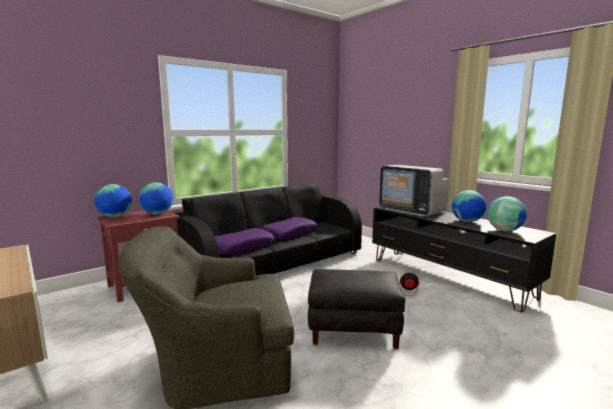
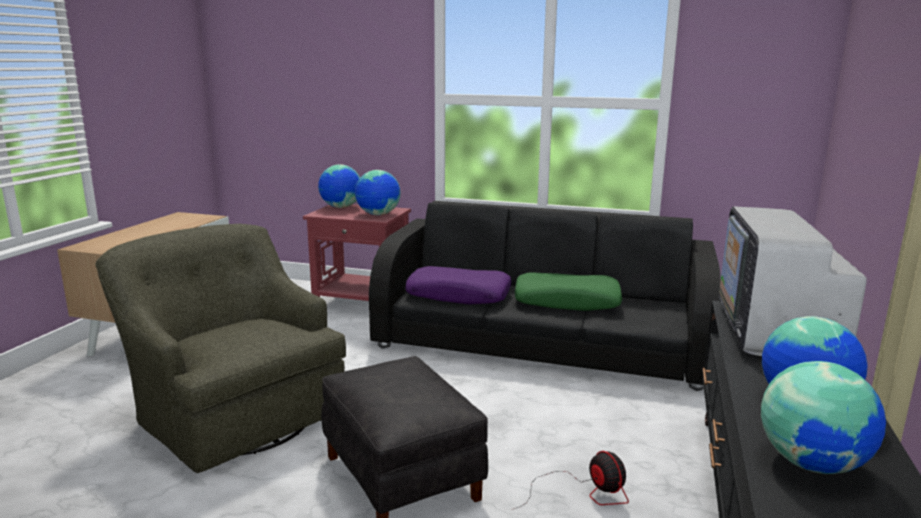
camera: 55 degrees right, 5 degrees up
purple pillow [262,217,317,239] -> green pillow [515,272,622,311]

